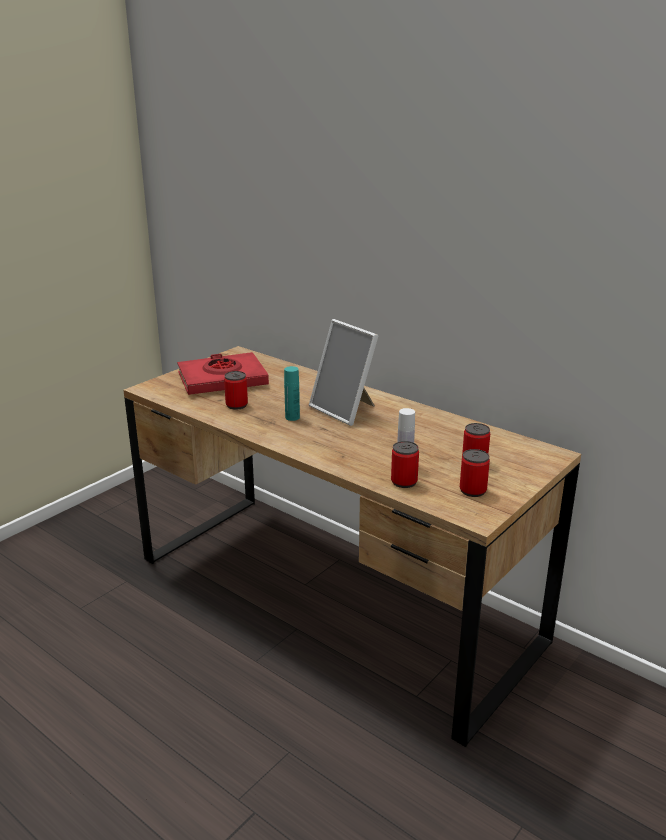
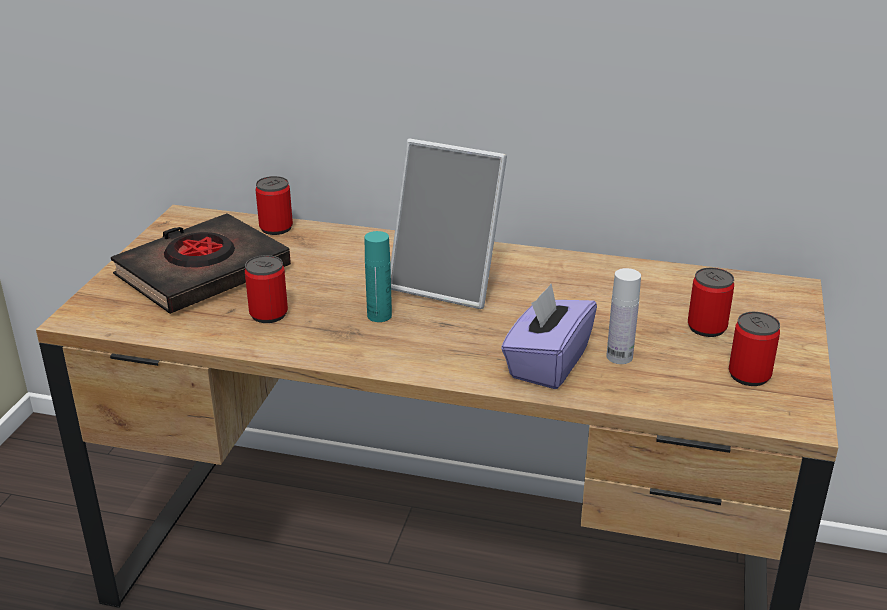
camera: 25 degrees left, 5 degrees up
red book [177,352,269,395] -> black book [111,213,291,314]
can [391,441,419,488] -> can moved to [256,176,293,235]
none -> purple tissue box [501,283,597,389]

